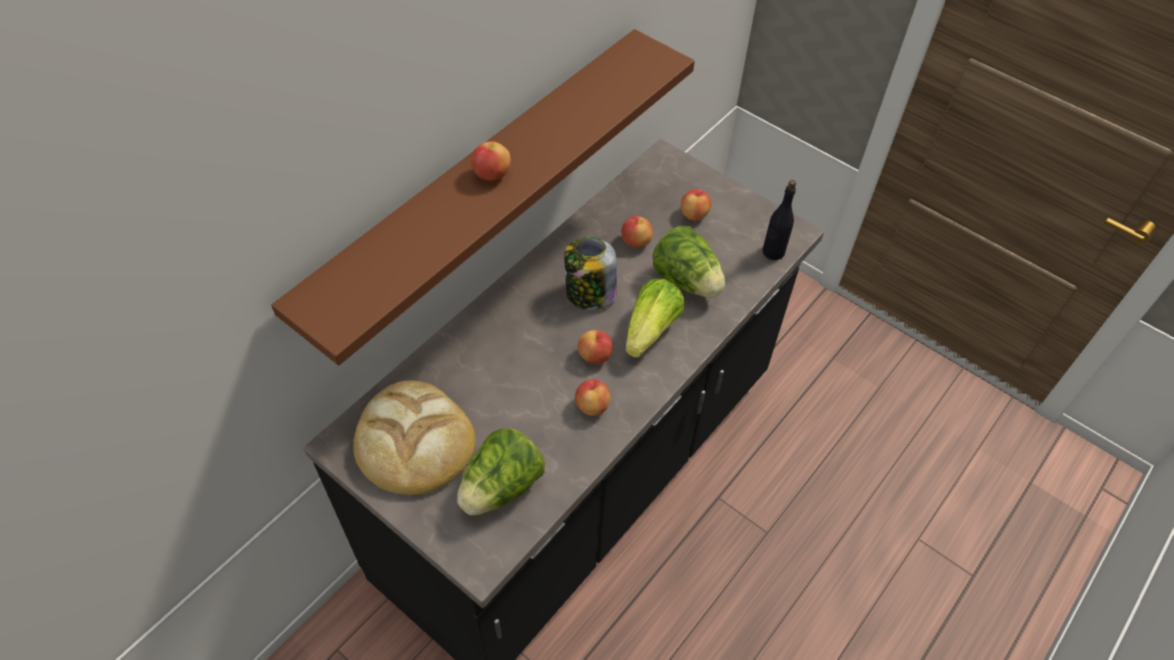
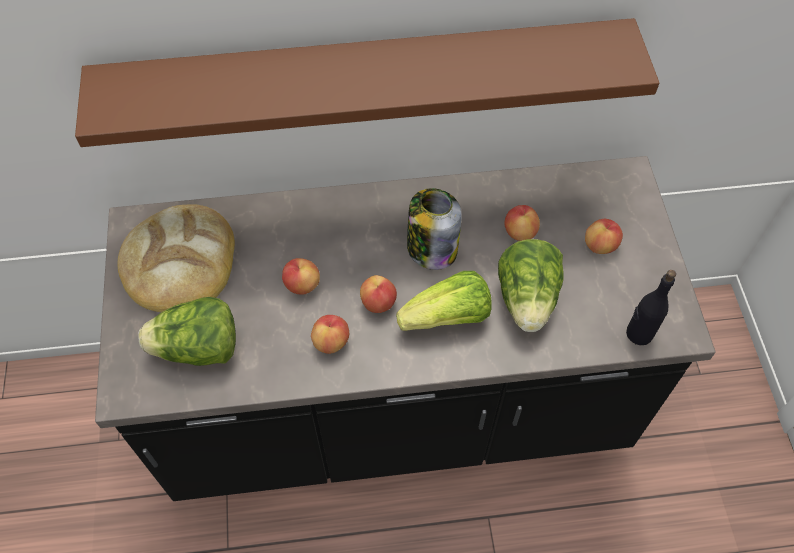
camera: 45 degrees right, 5 degrees up
apple [470,141,511,181] -> apple moved to [282,258,320,295]

